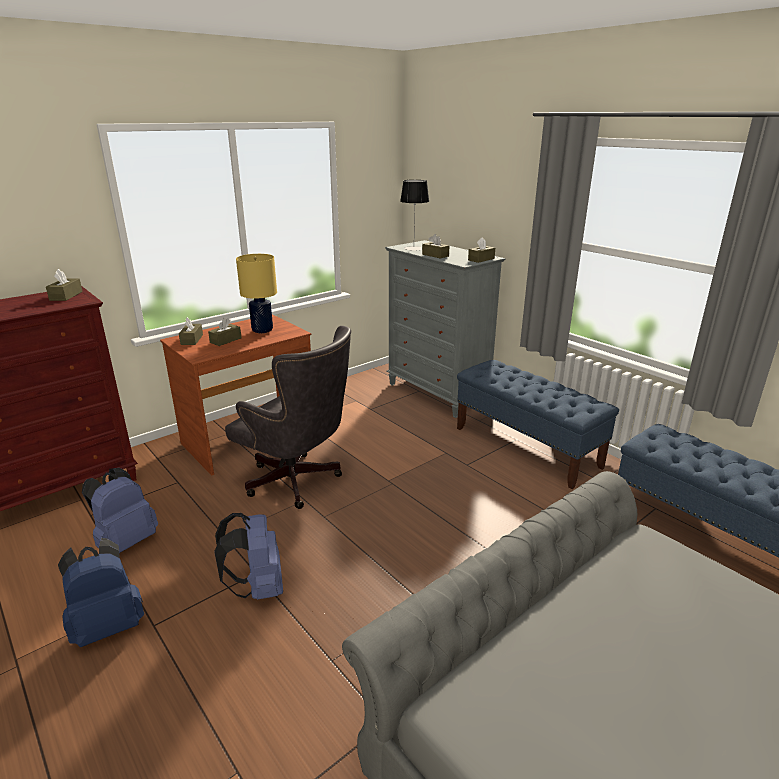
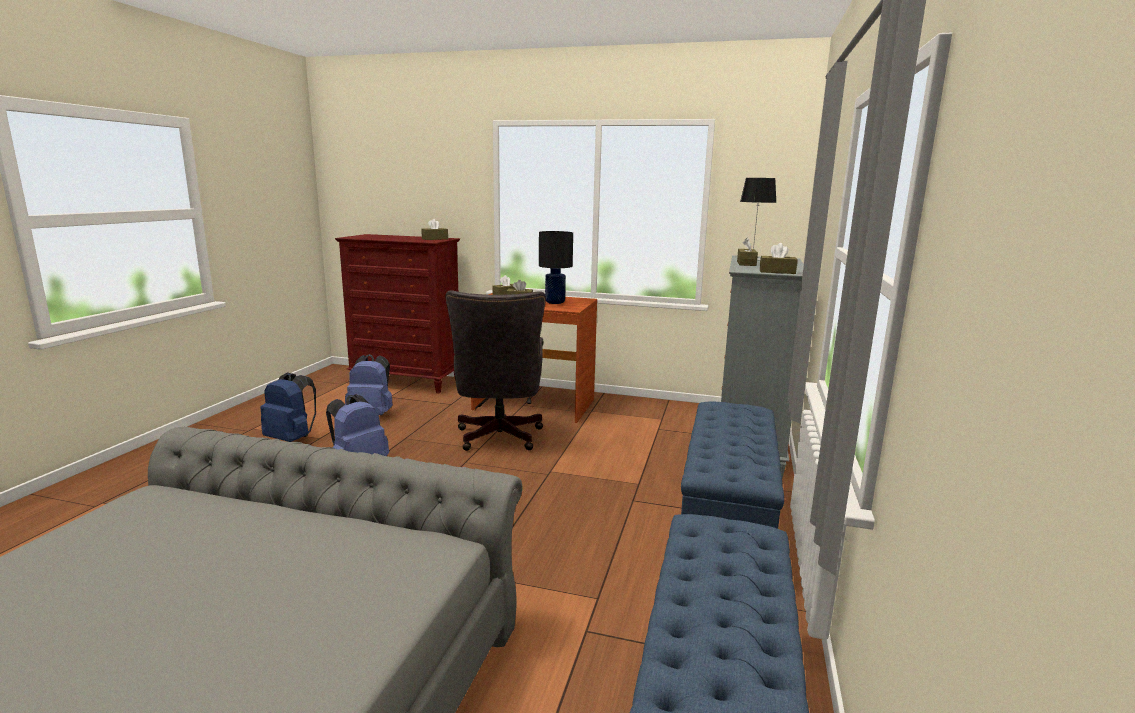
camera: 55 degrees right, 10 degrees down
yellow table lamp [236,254,277,333] -> black table lamp [539,231,573,304]

